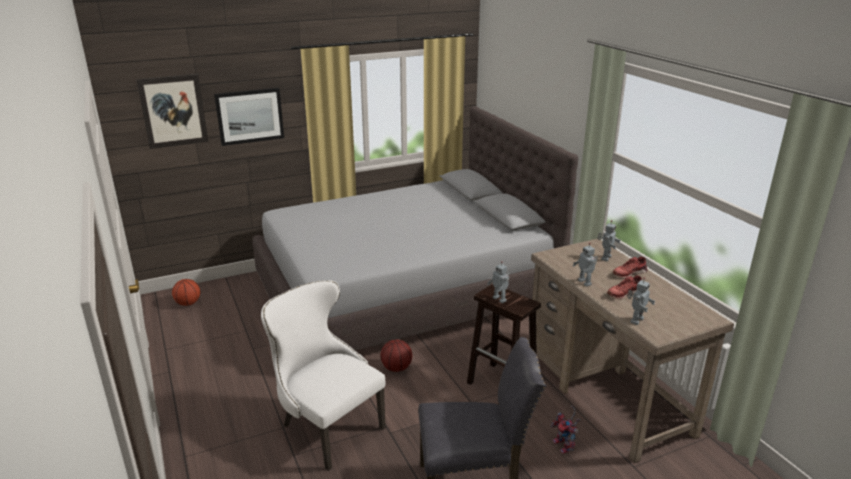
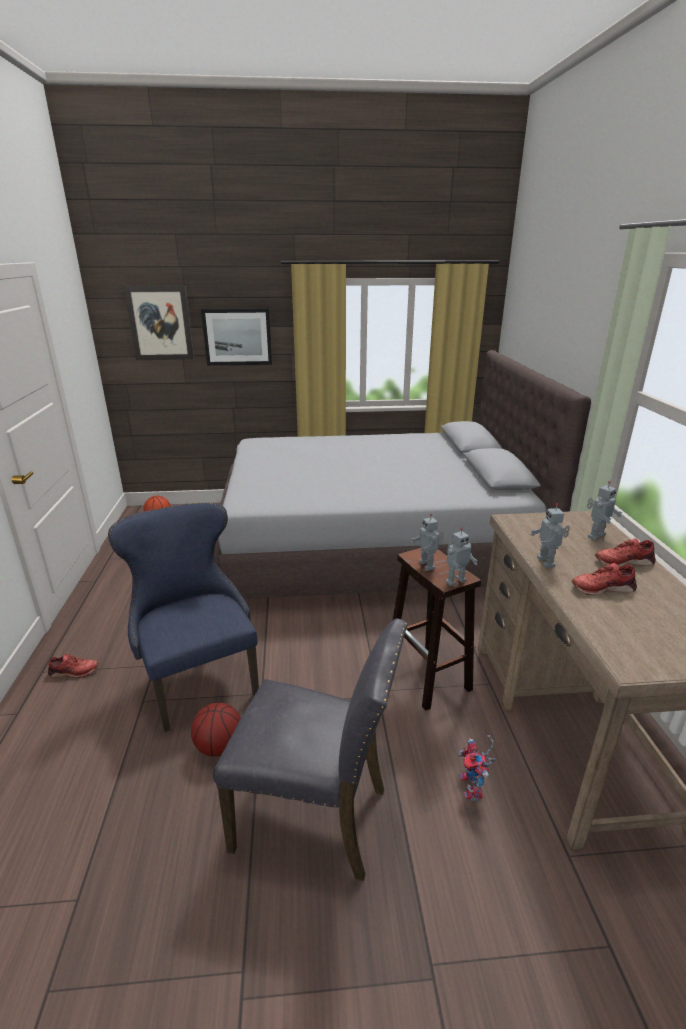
camera: 20 degrees right, 0 degrees up
white chair [261,280,385,471] -> blue chair [108,503,259,732]
basketball [380,339,412,372] -> basketball moved to [191,703,241,756]
toy robot [628,278,655,325] -> toy robot moved to [446,528,478,587]
none -> red shoe [48,654,98,678]

